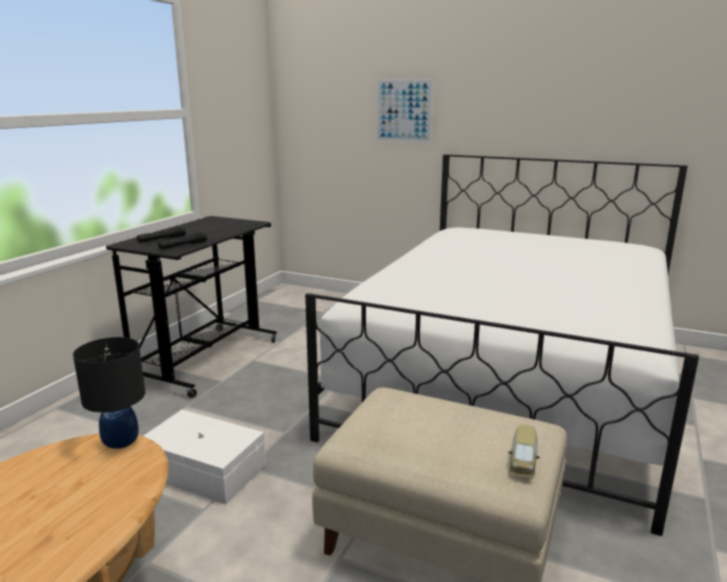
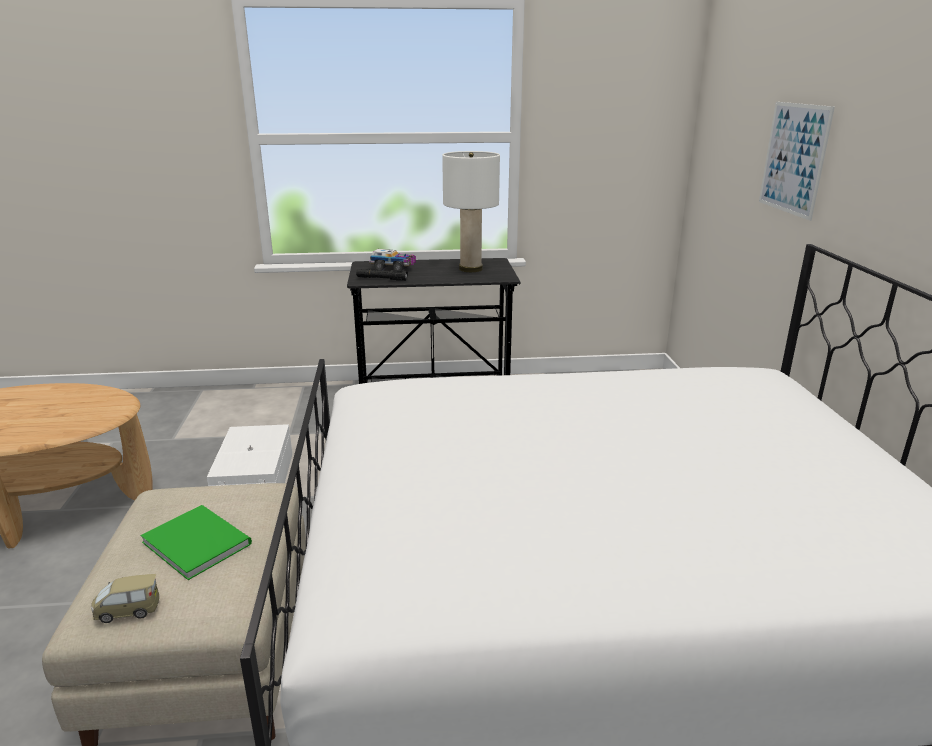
camera: 60 degrees right, 5 degrees up
black table lamp [73,337,145,449] -> none
black flashlight [137,227,186,243] -> toy truck [369,249,416,271]
none -> green book [140,505,252,580]
none -> white table lamp [442,151,500,272]

